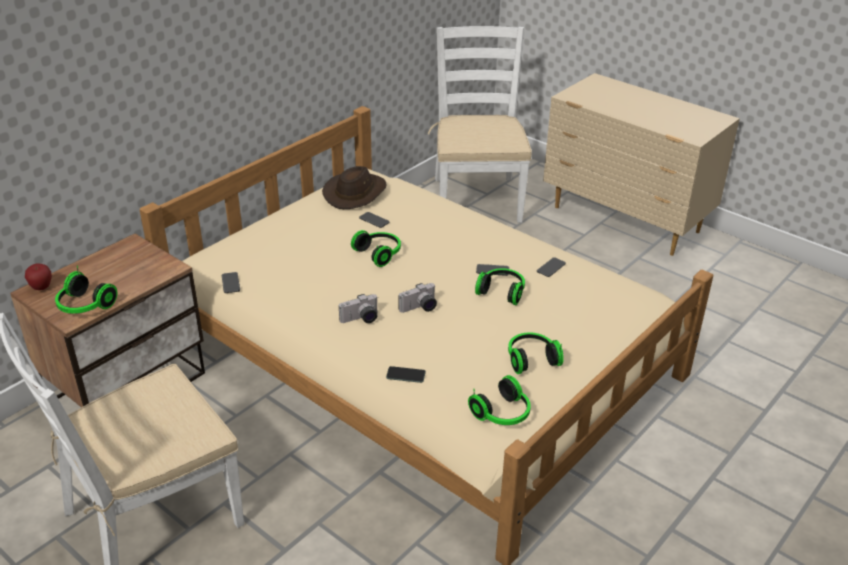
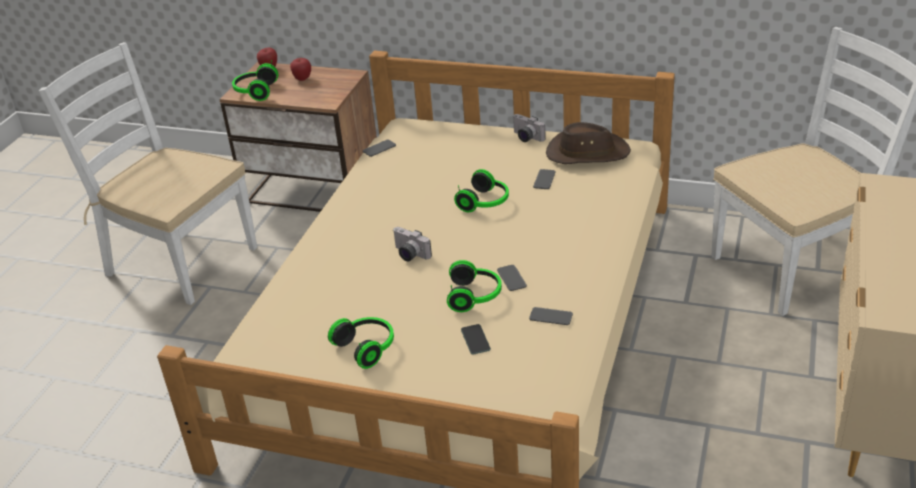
camera: 70 degrees right, 0 degrees up
camera [339,294,377,323] -> camera moved to [513,114,546,142]
phone [386,366,426,383] -> phone moved to [461,324,491,355]
headphones [468,375,531,425] -> none
none -> apple [290,58,311,81]

